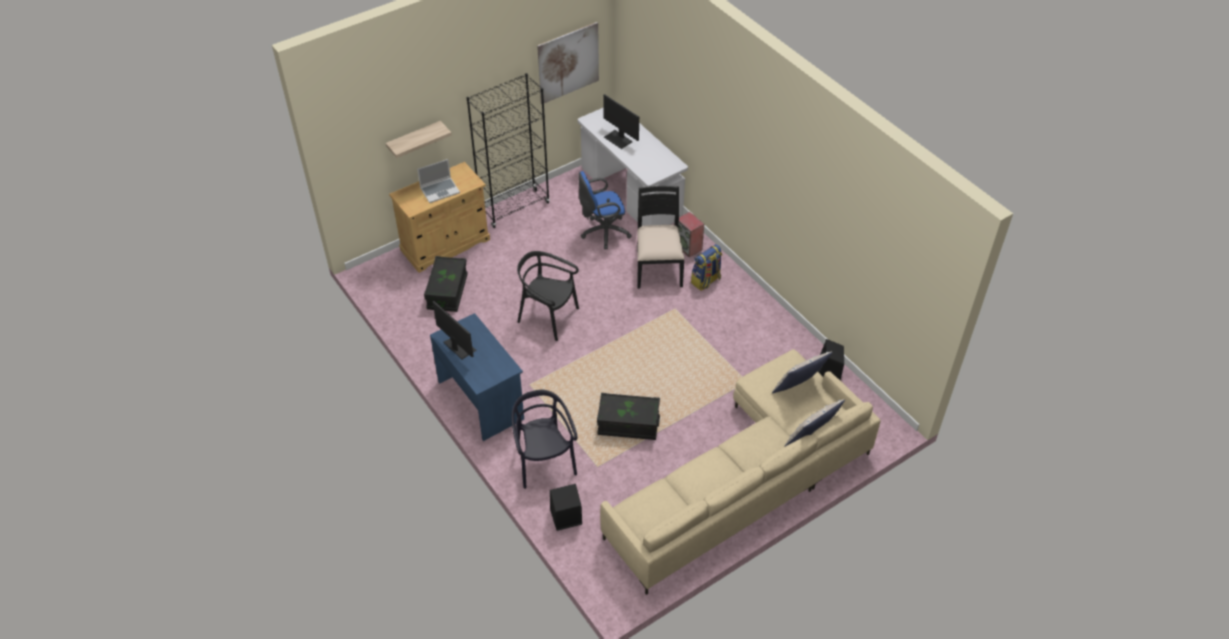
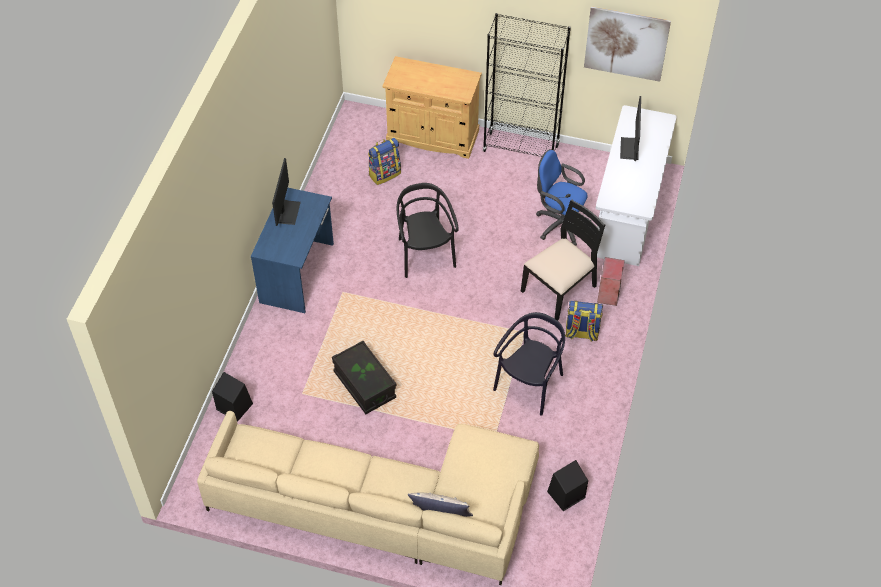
camera: 50 degrees right, 5 degrees up
shelf [386,121,452,158] -> none
laptop [417,159,460,203] -> none
black storage box [424,256,468,312] -> backpack [368,138,401,185]
black chair [512,390,577,489] -> black chair moved to [493,312,565,416]
pillow [772,351,833,393] -> none

